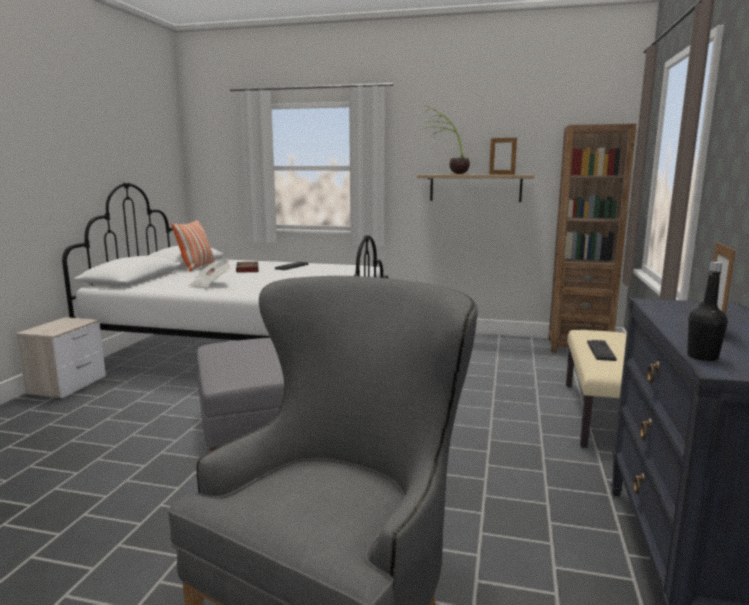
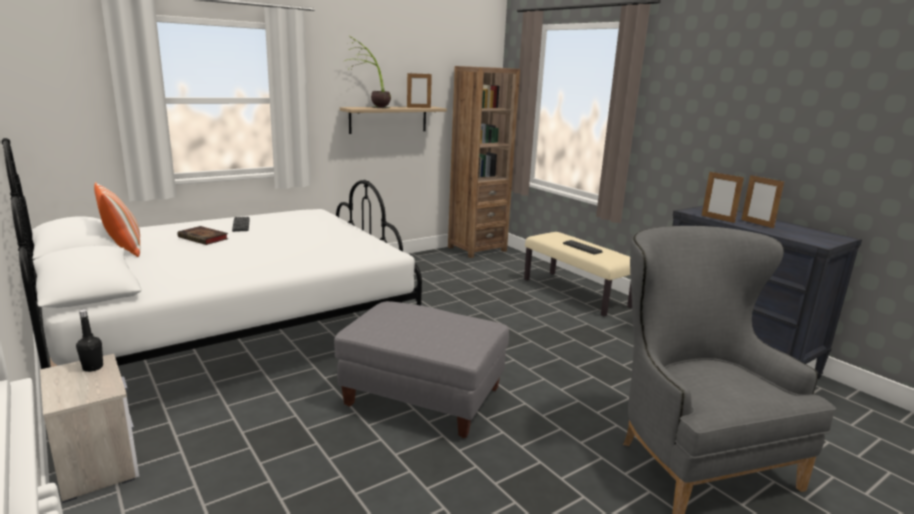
camera: 50 degrees left, 5 degrees up
newspaper [188,259,231,288] -> none
black bottle [687,261,728,361] -> black bottle moved to [76,309,103,372]
none -> picture frame [702,172,744,223]

